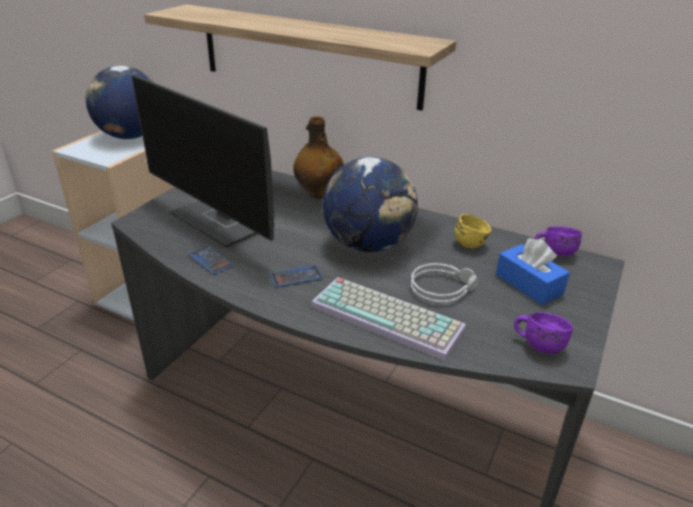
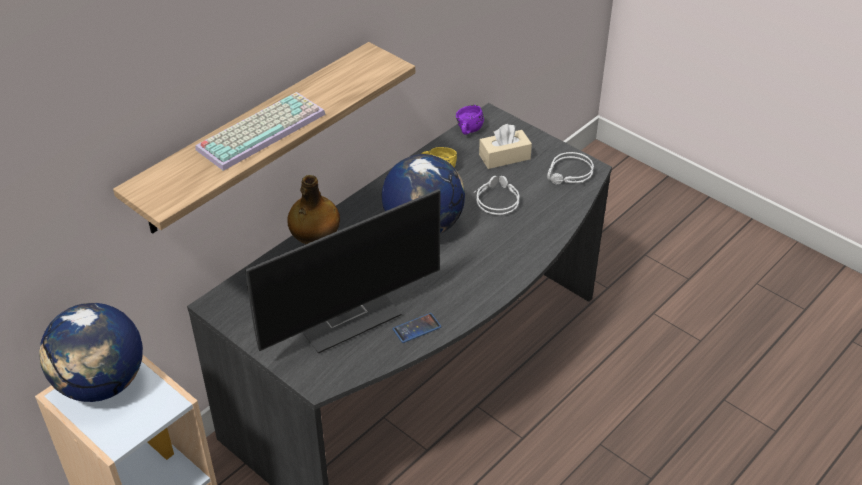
camera: 75 degrees left, 10 degrees up
phone [270,265,323,288] -> none
keyboard [311,277,466,361] -> keyboard moved to [195,92,326,171]
blue tissue box [496,238,570,305] -> beige tissue box [479,124,532,169]
purple mug [514,312,573,354] -> grey headphones [547,152,594,184]

